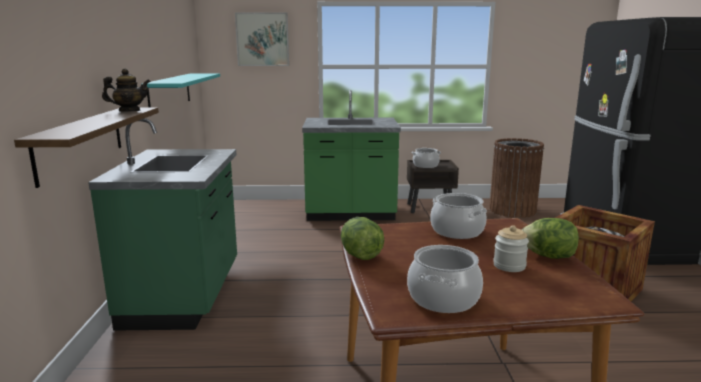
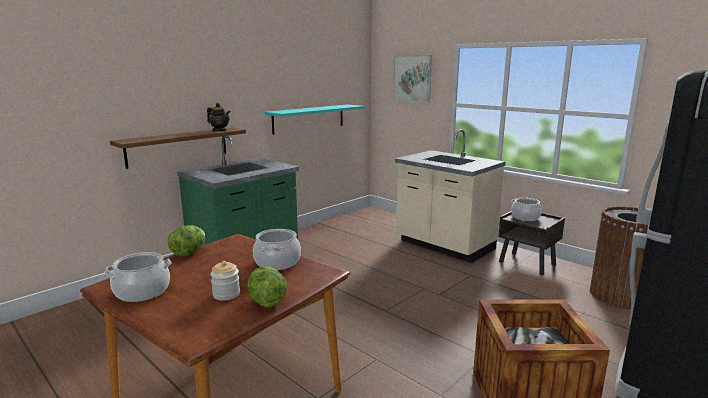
camera: 45 degrees right, 0 degrees up
green counter [302,90,401,221] -> beige counter [395,129,505,263]

